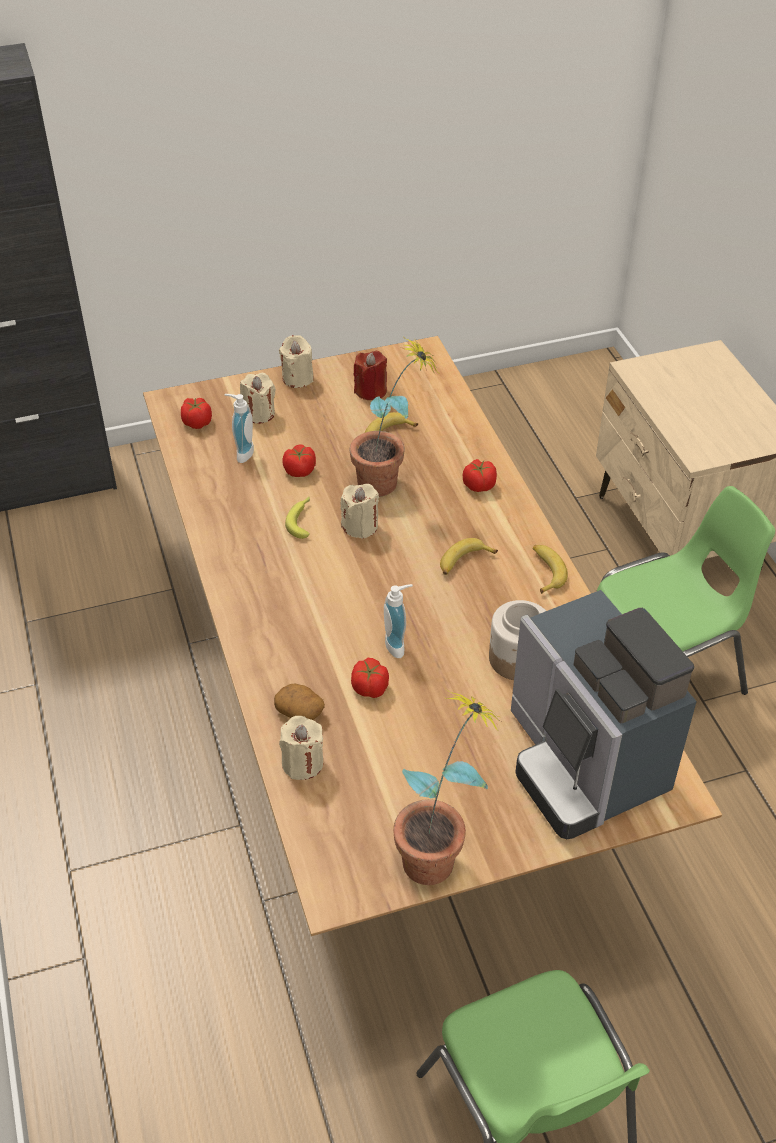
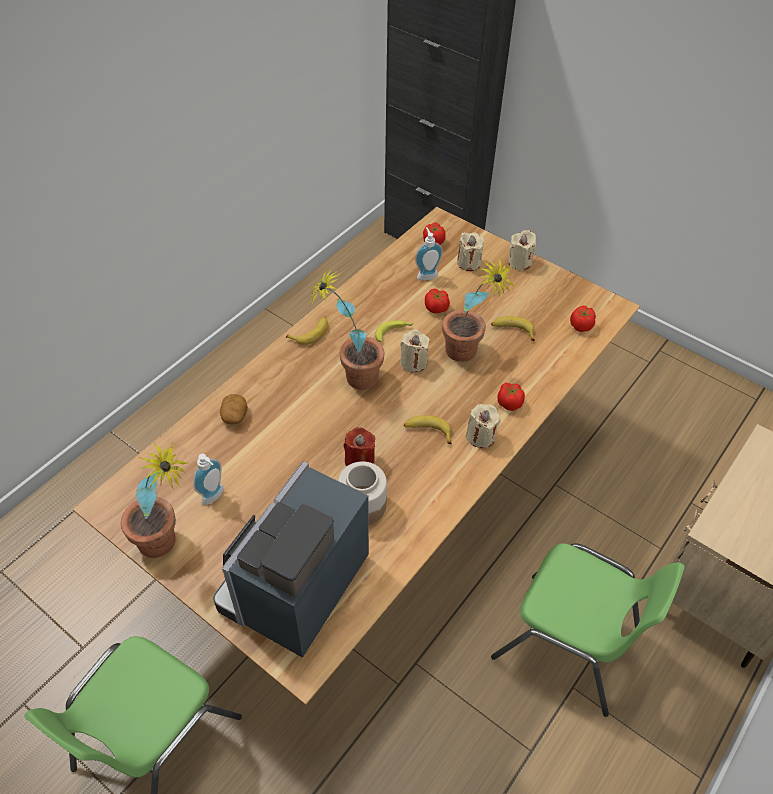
camera: 55 degrees right, 5 degrees up
beige candle [279,716,323,780] -> beige candle moved to [466,404,501,448]
tomato [351,658,389,698] -> tomato moved to [570,306,596,332]
red candle [353,351,387,400] -> red candle moved to [344,427,375,467]
soap dispenser [384,584,413,658] -> soap dispenser moved to [193,454,224,505]
banana [533,545,568,594] -> banana moved to [286,316,328,345]
none -> potted plant [310,270,385,390]

